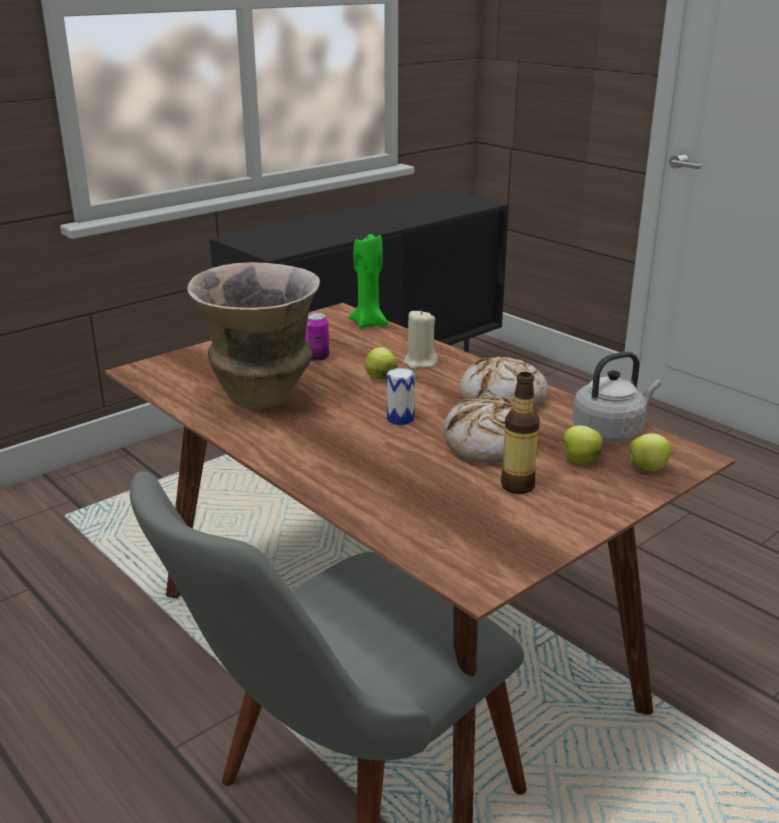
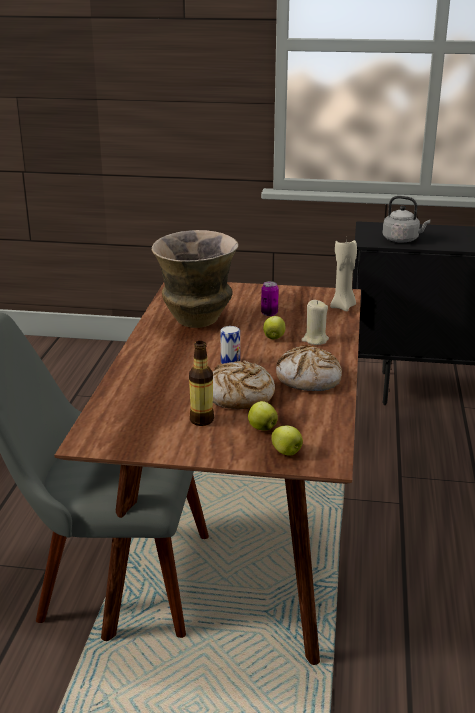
camera: 50 degrees right, 0 degrees up
green candle [348,231,388,329] -> beige candle [330,238,357,312]
grey kettle [572,351,661,443] -> grey kettle moved to [382,196,431,243]

